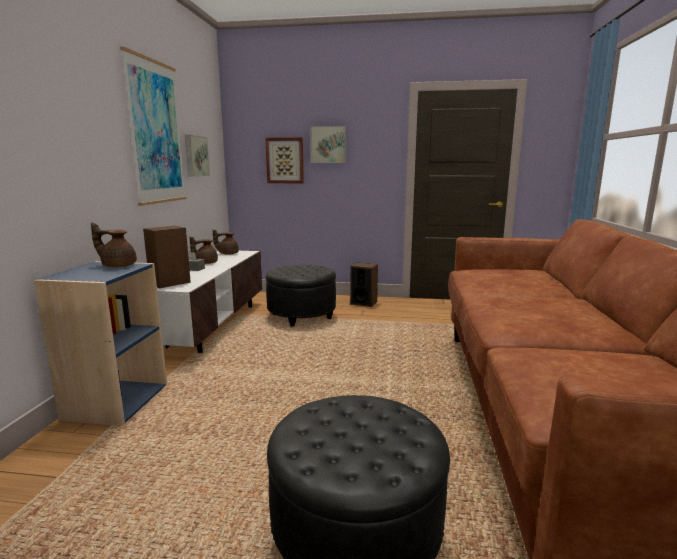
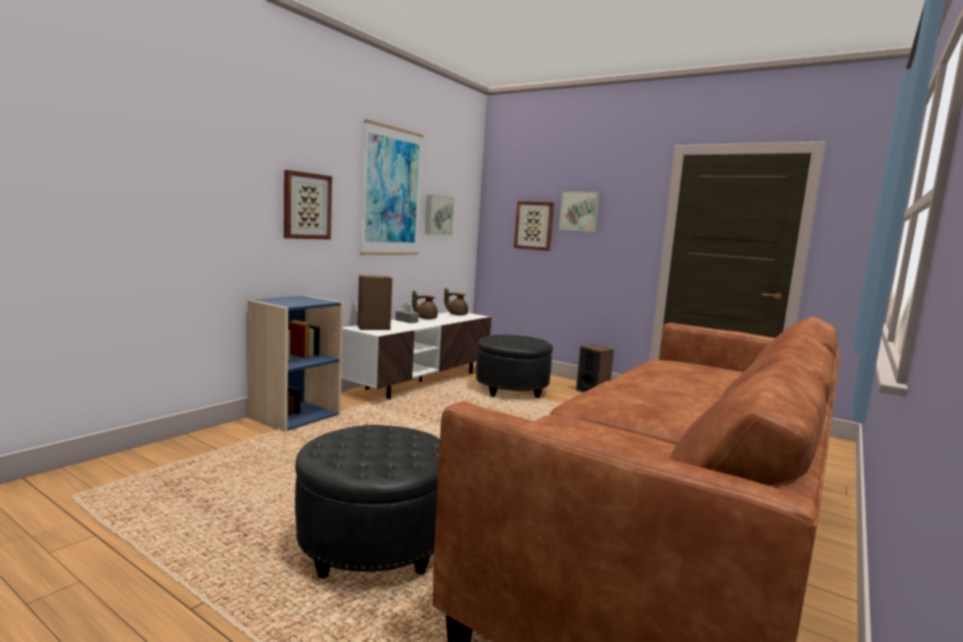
camera: 25 degrees right, 5 degrees down
brown teapot [91,222,137,267] -> none
none -> picture [284,170,332,240]

